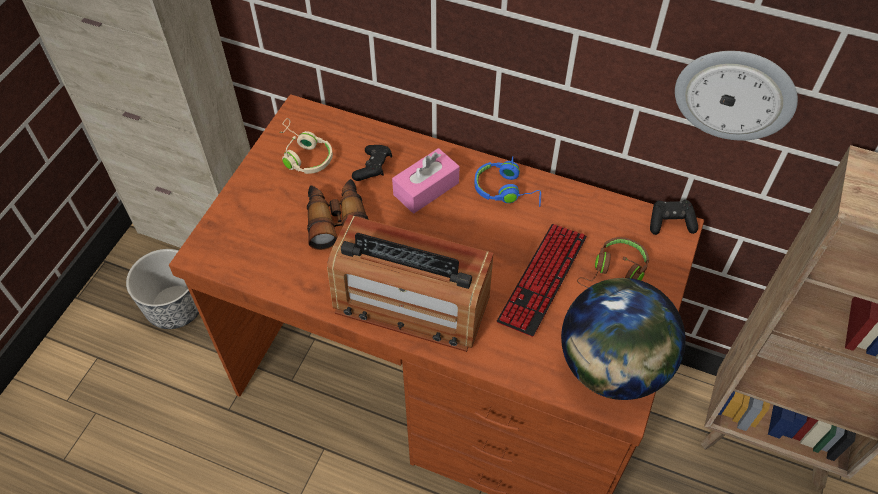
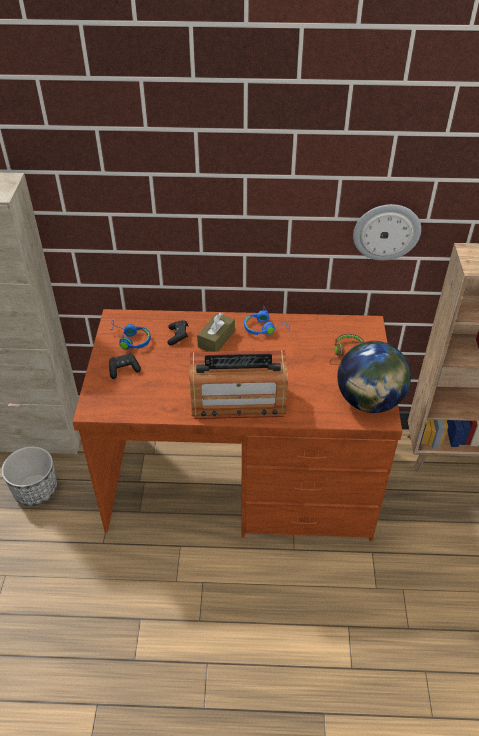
camera: 20 degrees left, 10 degrees down
beige headphones [280,118,333,174] -> blue headphones [110,320,151,350]
binoculars [307,179,369,250] -> none
pink tissue box [392,148,459,214] -> brown tissue box [197,312,235,352]
keyboard [497,224,587,337] -> none
black game controller [650,200,698,235] -> black game controller moved to [109,353,141,379]

